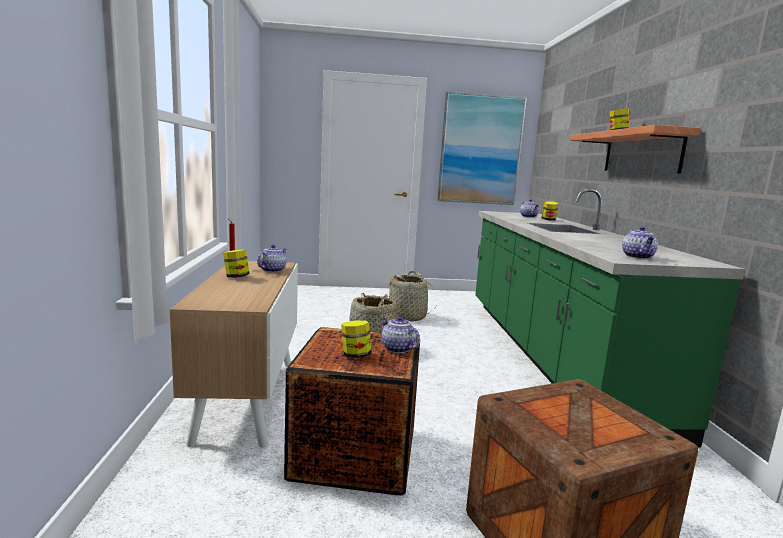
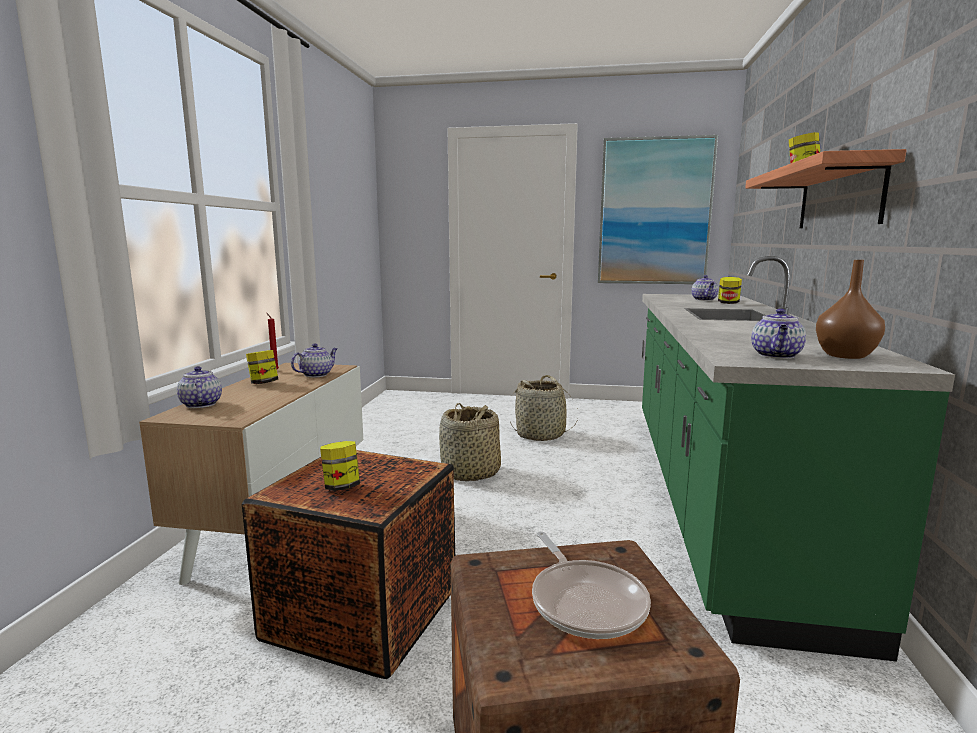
camera: 15 degrees right, 0 degrees up
teapot [381,316,420,353] -> teapot moved to [177,366,222,408]
none -> frying pan [532,532,651,639]
none -> brown vase [816,260,885,359]

